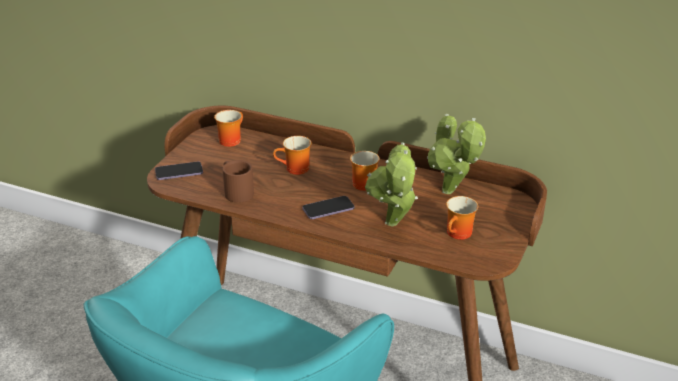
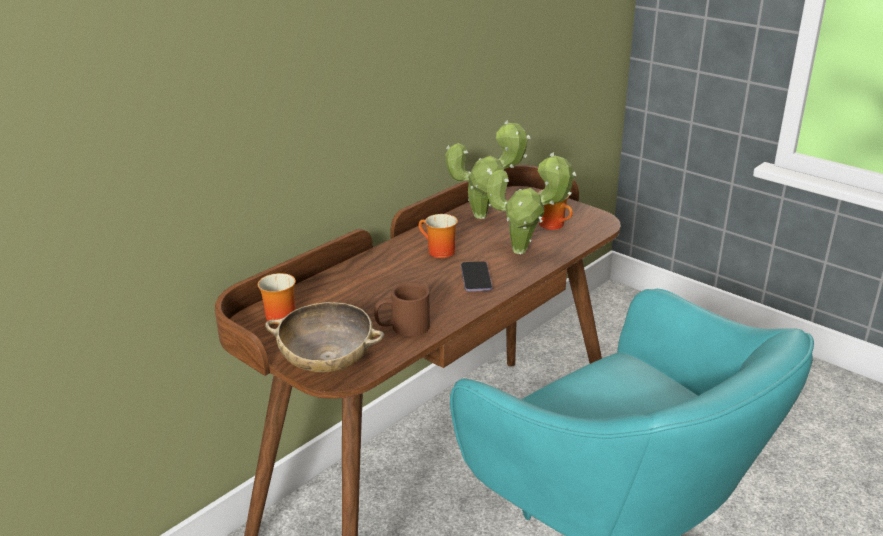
camera: 70 degrees left, 5 degrees down
phone [155,161,203,180] -> beige bowl [265,302,384,372]
mug [273,136,311,175] -> none

